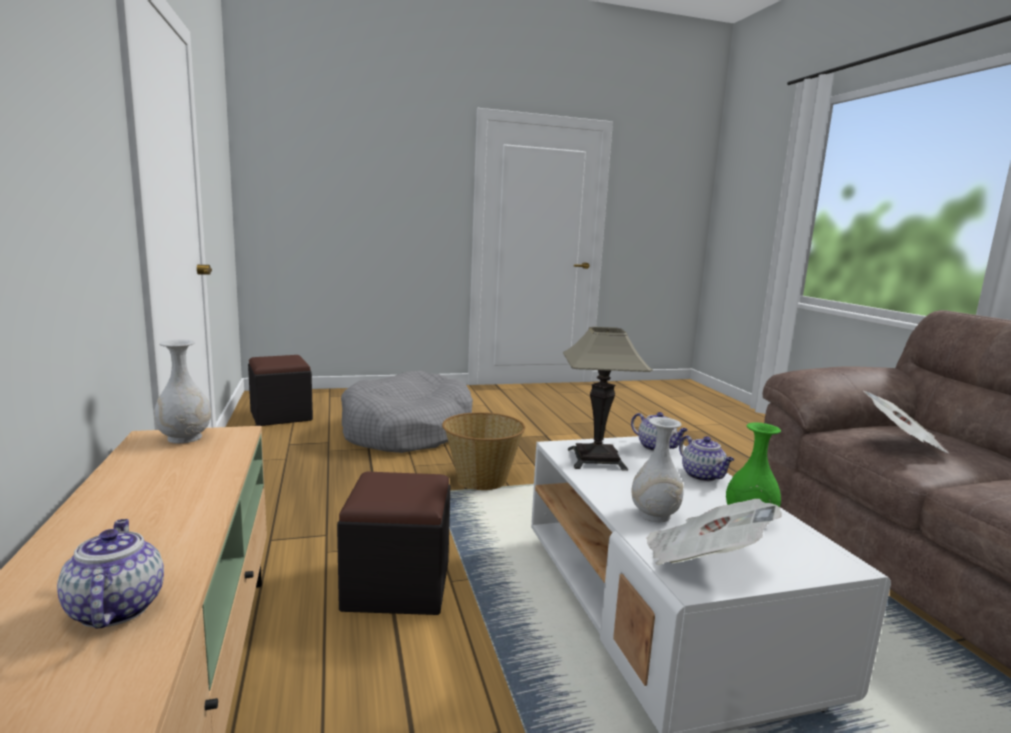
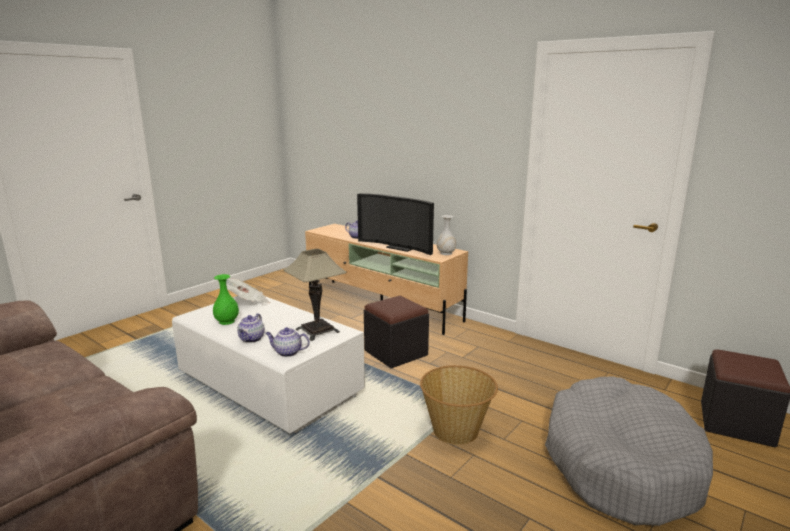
camera: 145 degrees right, 5 degrees up
white vase [631,417,683,522] -> none
teapot [679,435,734,482] -> teapot turned 105 degrees counterclockwise [237,313,265,343]
newspaper [862,390,950,454] -> none
none -> television [357,193,434,255]

